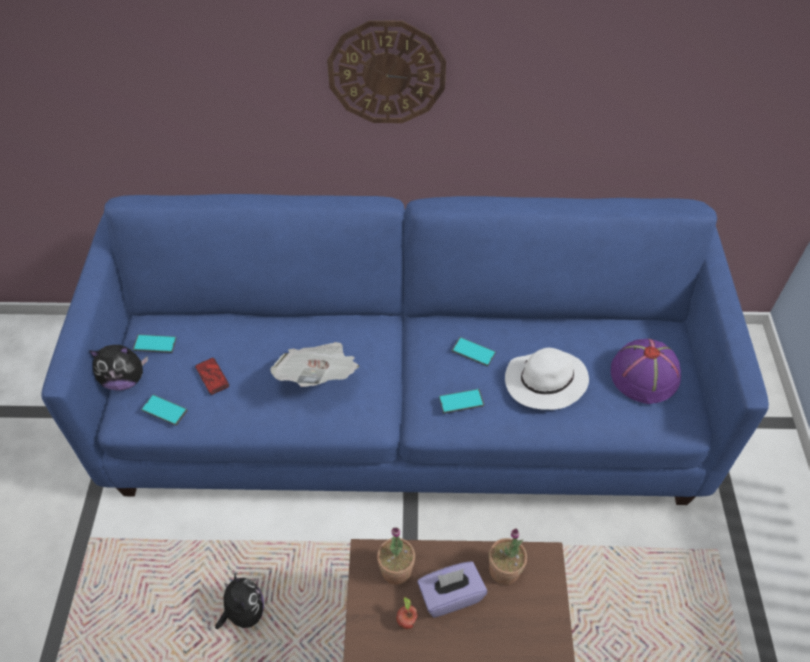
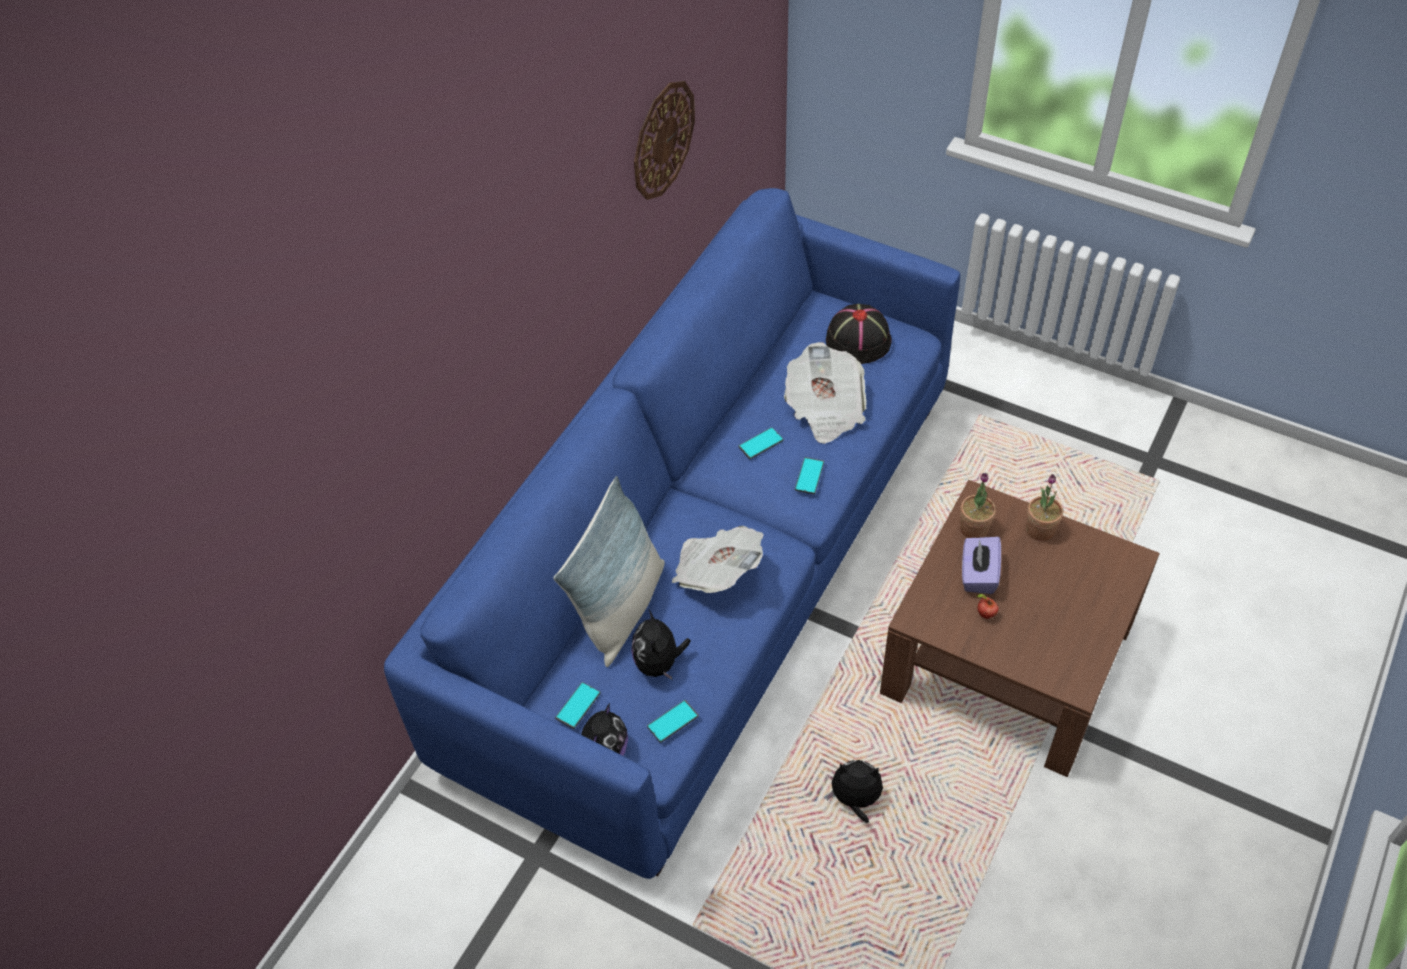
camera: 60 degrees left, 0 degrees up
phone [195,358,229,395] -> plush toy [631,610,691,680]
wall clock [327,20,446,123] -> wall clock moved to [634,81,695,200]
potted plant [377,527,415,585] -> potted plant moved to [1026,474,1063,541]
white hat [505,348,589,410] -> newspaper [784,342,866,444]
purple hat [611,339,681,404] -> black hat [826,304,892,364]
none -> pillow [553,476,665,667]

